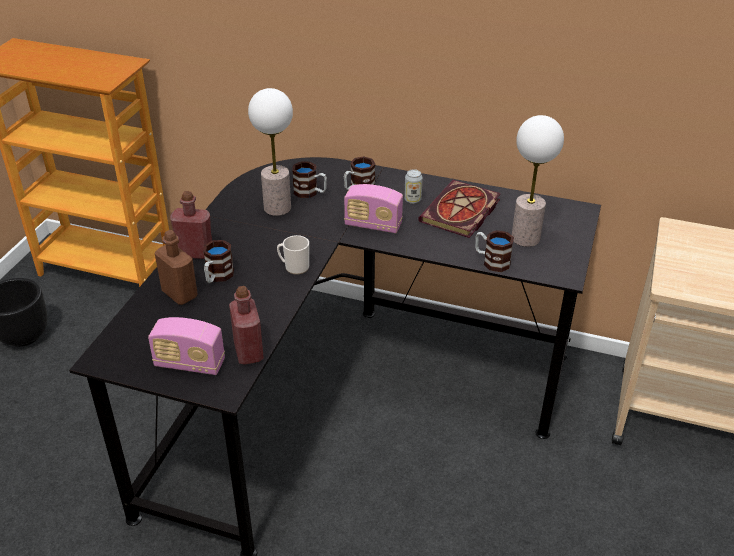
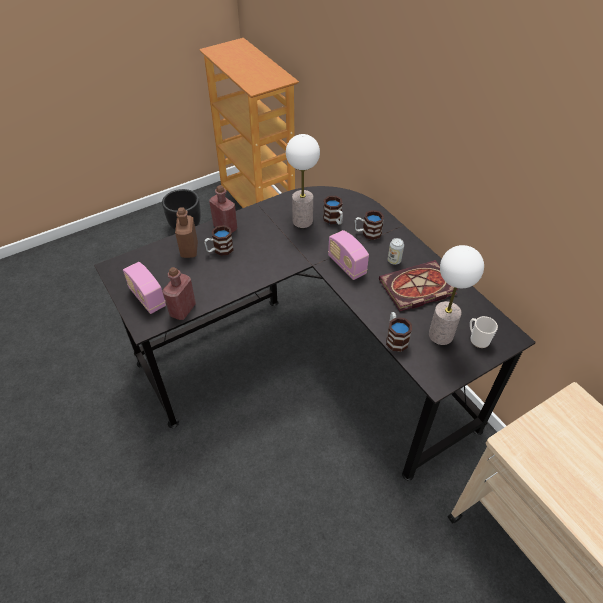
camera: 40 degrees right, 10 degrees up
mug [277,235,309,275] -> mug moved to [470,316,498,348]

